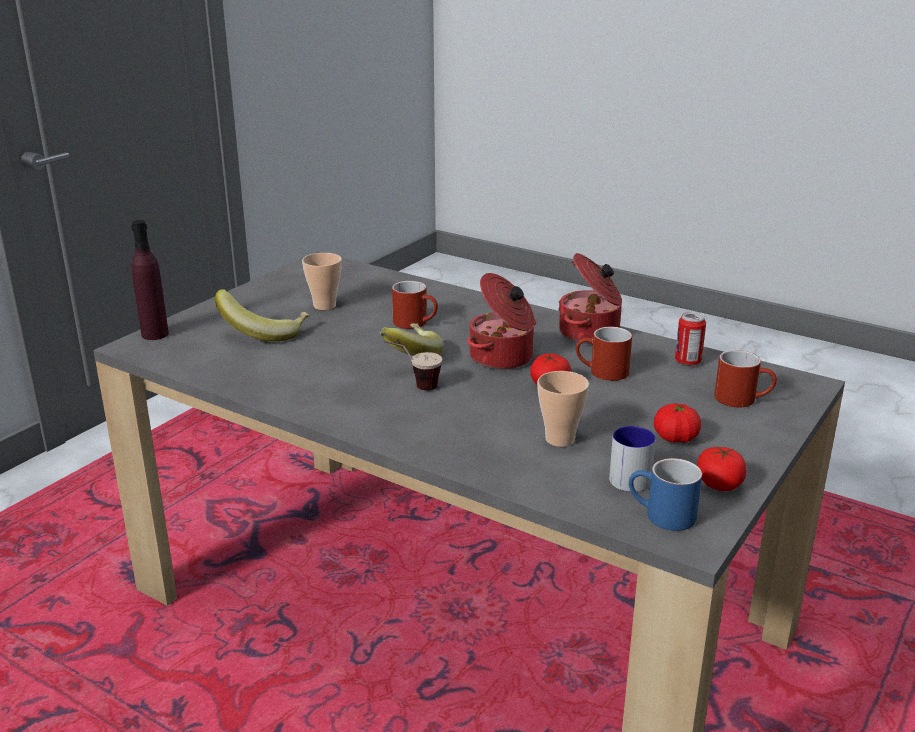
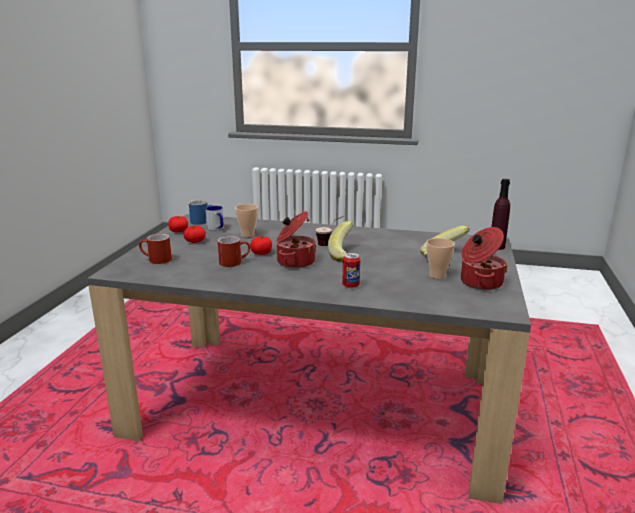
camera: 160 degrees right, 5 degrees down
red mug [392,281,438,329] -> none
cooking pot [558,253,622,344] -> cooking pot moved to [461,227,508,290]
can [675,312,706,366] -> can moved to [342,253,360,288]

